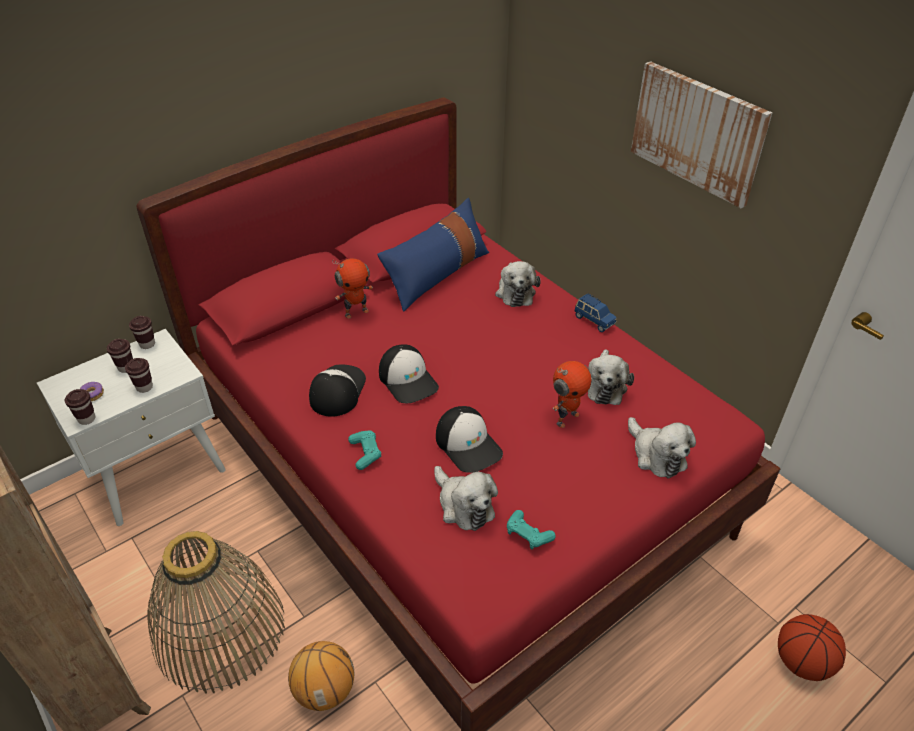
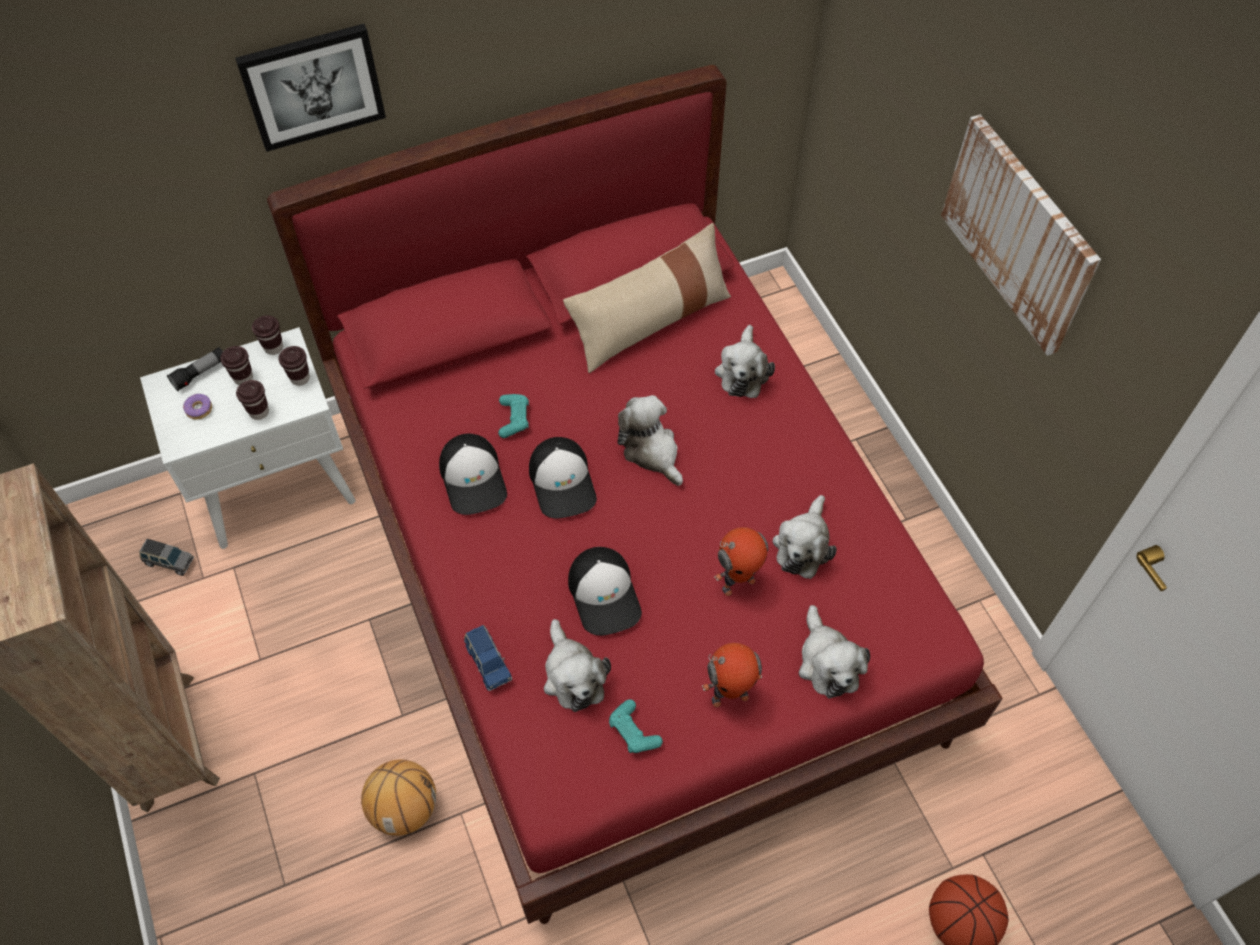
camera: 15 degrees right, 15 degrees up
brown cup [65,389,95,425] -> brown cup moved to [279,346,310,386]
basket [148,531,285,694] -> none
cap [309,364,366,417] -> cap turned 135 degrees clockwise [439,434,507,515]
toy robot [332,258,373,319] -> toy robot moved to [702,643,762,707]
turquoise game controller [348,430,381,470] -> turquoise game controller moved to [498,394,529,438]
blue pillow [377,198,489,312] -> beige pillow [563,223,731,373]
blue toy car [575,293,616,332] -> blue toy car moved to [464,625,512,691]
none -> grey toy car [139,539,194,576]
none -> flashlight [167,347,223,391]
none -> picture [235,24,386,152]
none -> plush toy [618,395,683,486]

